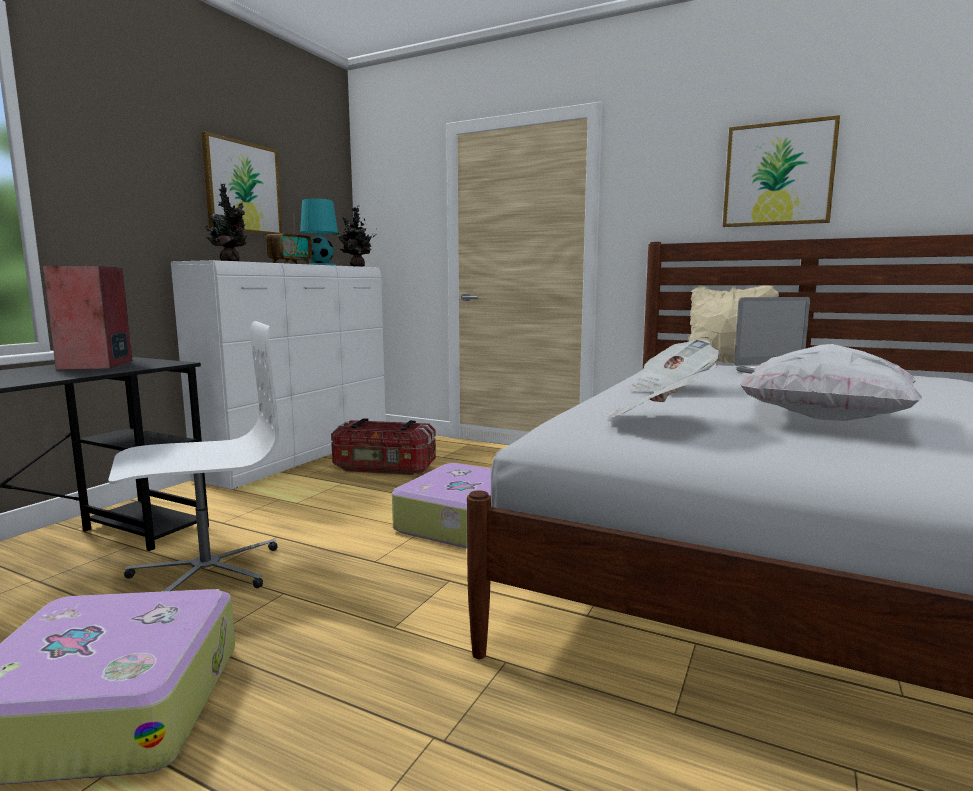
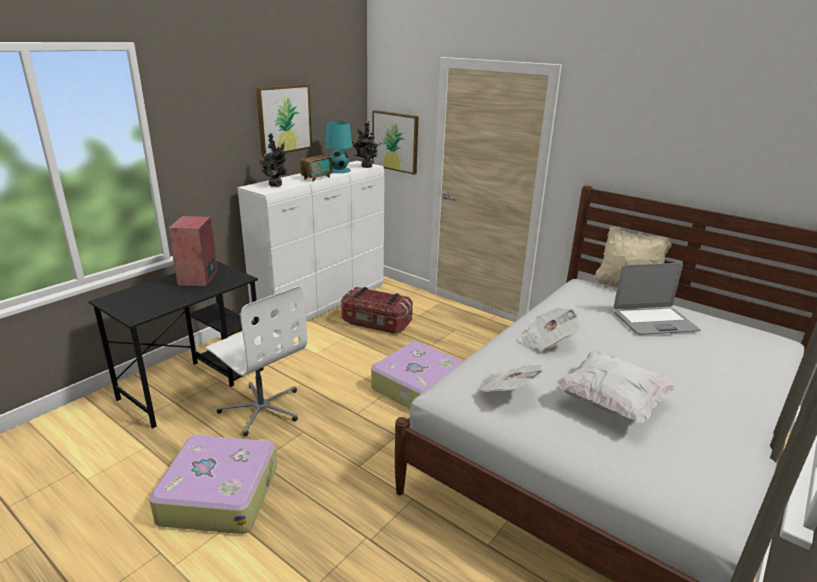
camera: 10 degrees right, 15 degrees up
white office chair [108,321,279,591] -> white office chair turned 60 degrees clockwise [206,286,307,436]
picture [723,115,840,227] -> picture moved to [372,110,419,175]

